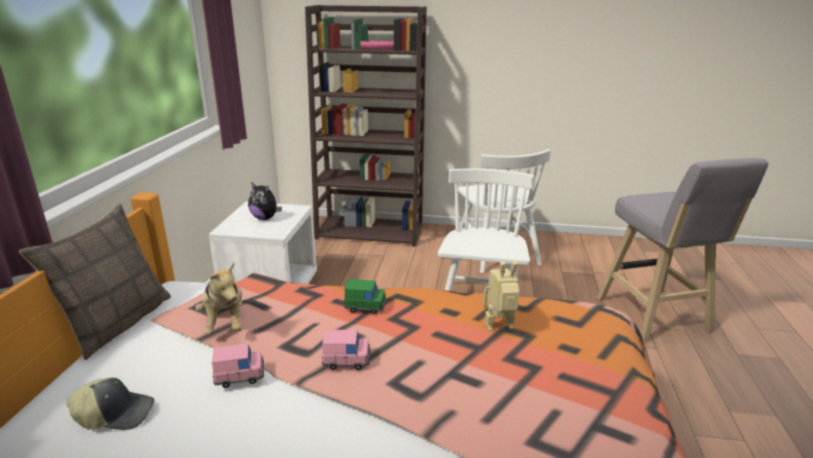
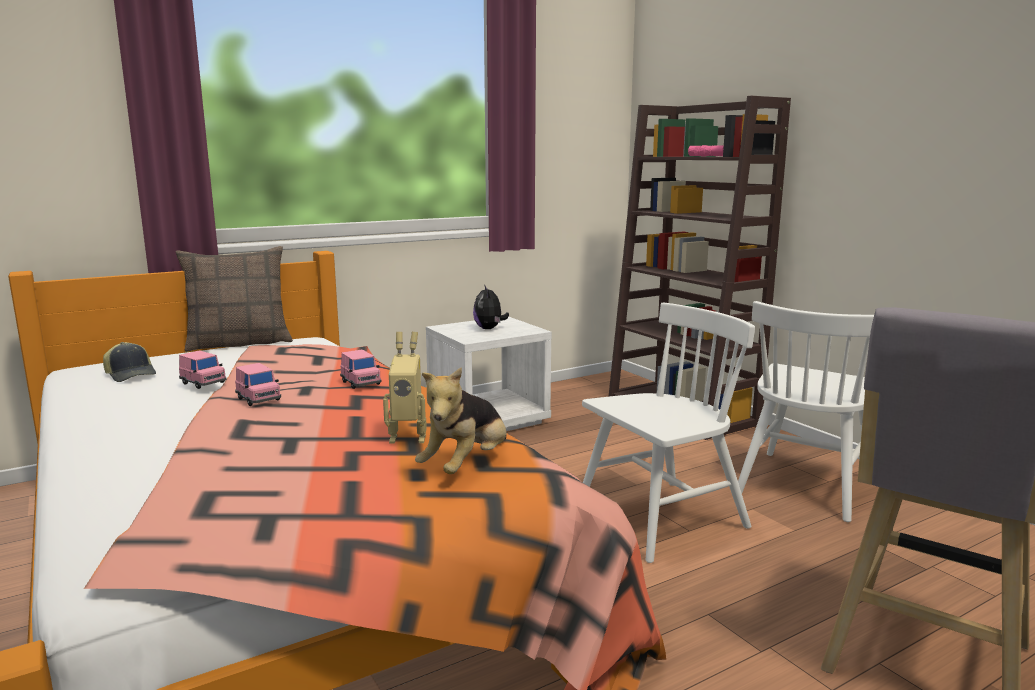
camera: 50 degrees right, 10 degrees down
plush toy [196,263,242,334] -> plush toy moved to [415,368,507,474]
green toy car [344,279,386,314] -> pink toy car [340,350,381,389]
toy robot [483,261,519,331] -> toy robot turned 135 degrees clockwise [383,332,427,444]

